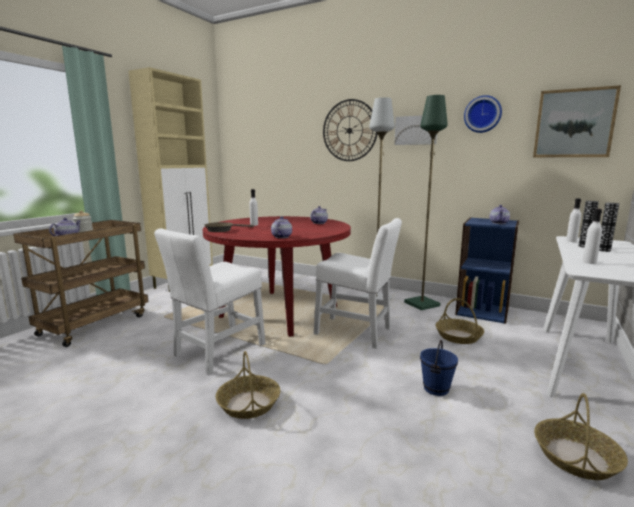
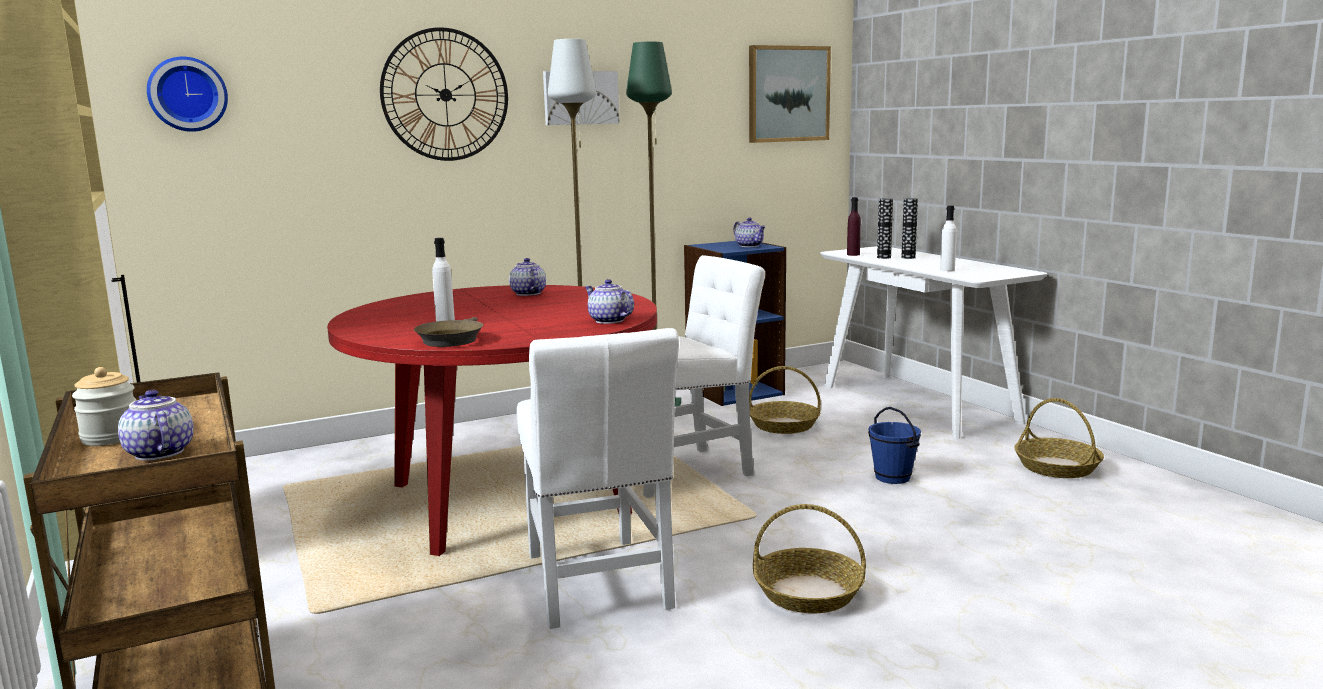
camera: 55 degrees left, 0 degrees up
wall clock [464,95,502,133] -> wall clock moved to [147,57,228,132]
white bottle [566,198,581,242] -> purple bottle [847,197,861,256]

